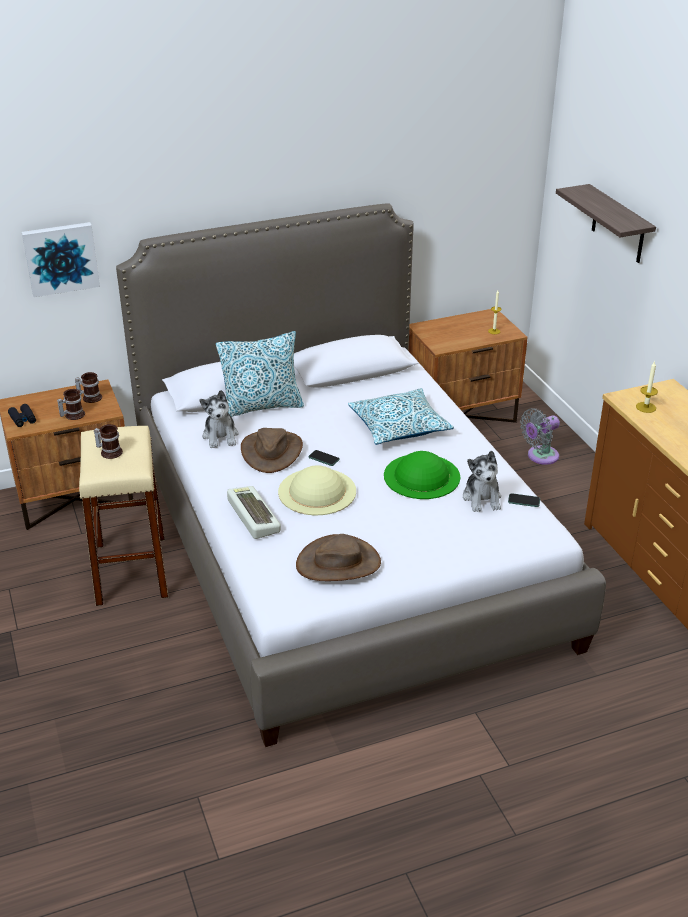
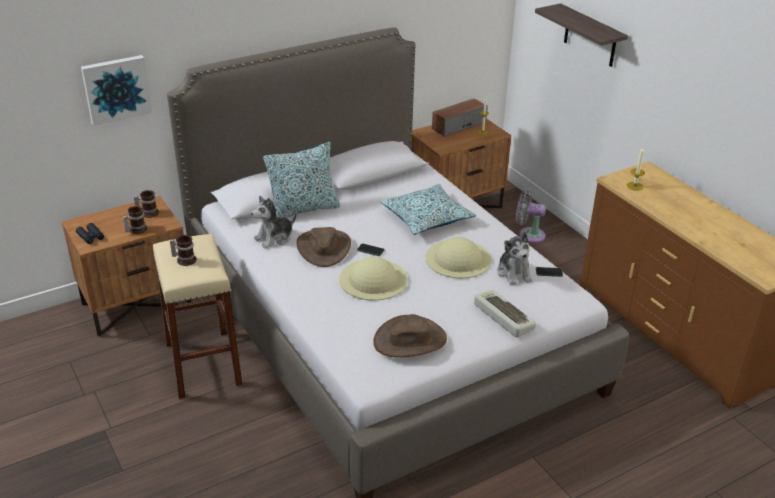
camera: 10 degrees left, 0 degrees up
plush toy [199,390,239,448] -> plush toy turned 75 degrees clockwise [251,196,297,249]
keyboard [227,486,281,539] -> keyboard moved to [474,290,536,337]
green hat [384,451,460,499] -> beige hat [426,237,492,278]
grey fan [520,408,560,465] -> grey fan turned 60 degrees clockwise [516,190,546,243]
none -> speaker [432,99,488,137]

